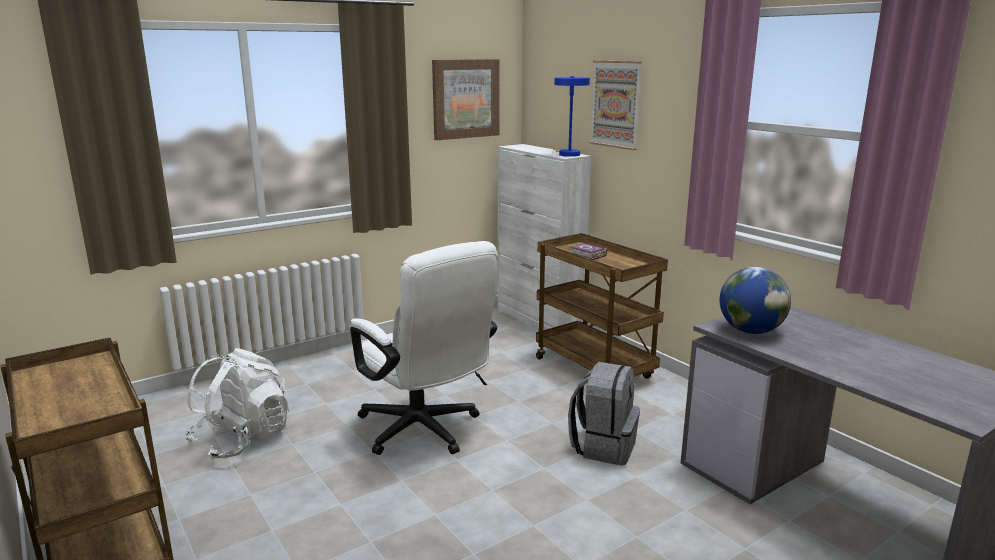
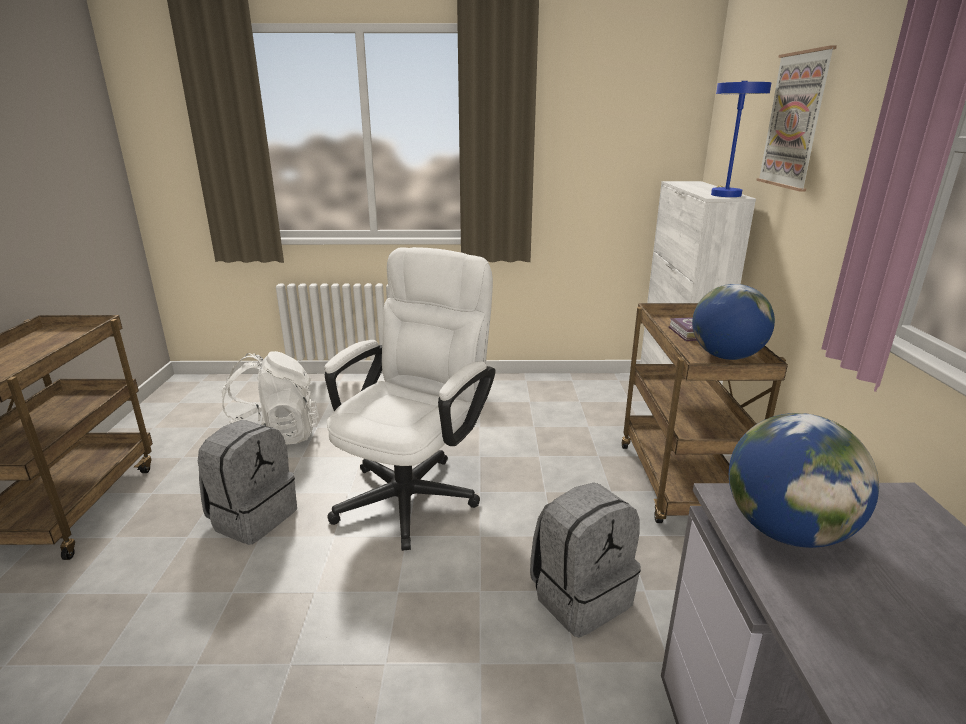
camera: 35 degrees right, 5 degrees up
white office chair [350,241,498,455] -> white office chair turned 150 degrees counterclockwise [325,247,495,551]
picture [432,59,500,140] -> none
none -> grey backpack [198,420,297,545]
none -> globe [692,284,775,360]

